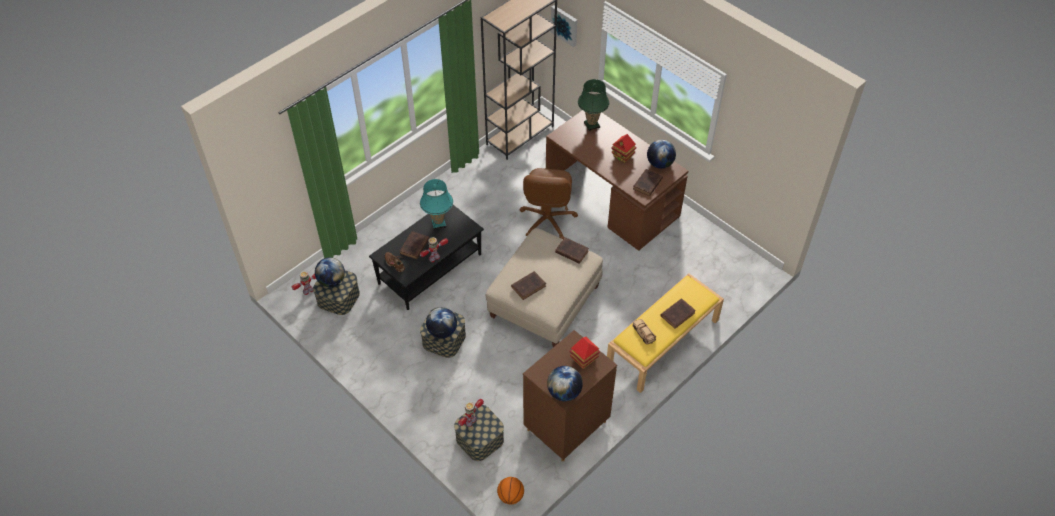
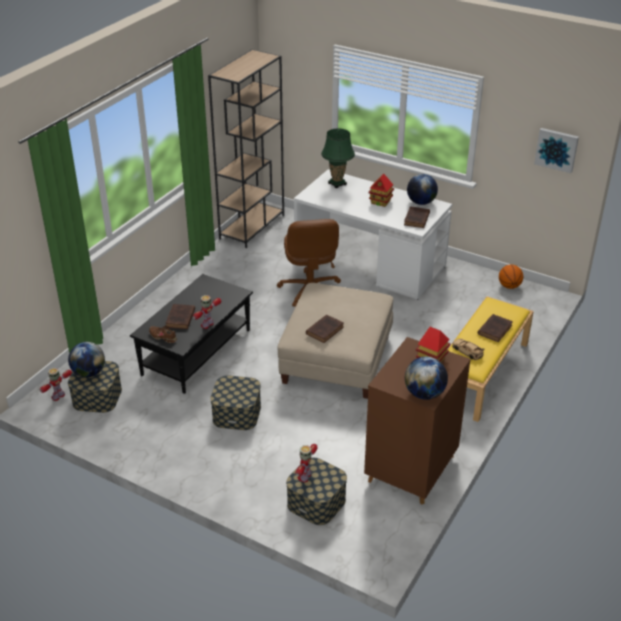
camera: 15 degrees left, 15 degrees down
turquoise table lamp [420,179,453,230] -> none
globe [426,307,457,338] -> none
basketball [497,477,524,504] -> basketball moved to [499,265,523,289]
brown desk [546,110,688,251] -> white desk [294,169,452,300]
picture [551,5,577,47] -> picture moved to [534,128,579,173]
brown book [555,237,589,264] -> none

